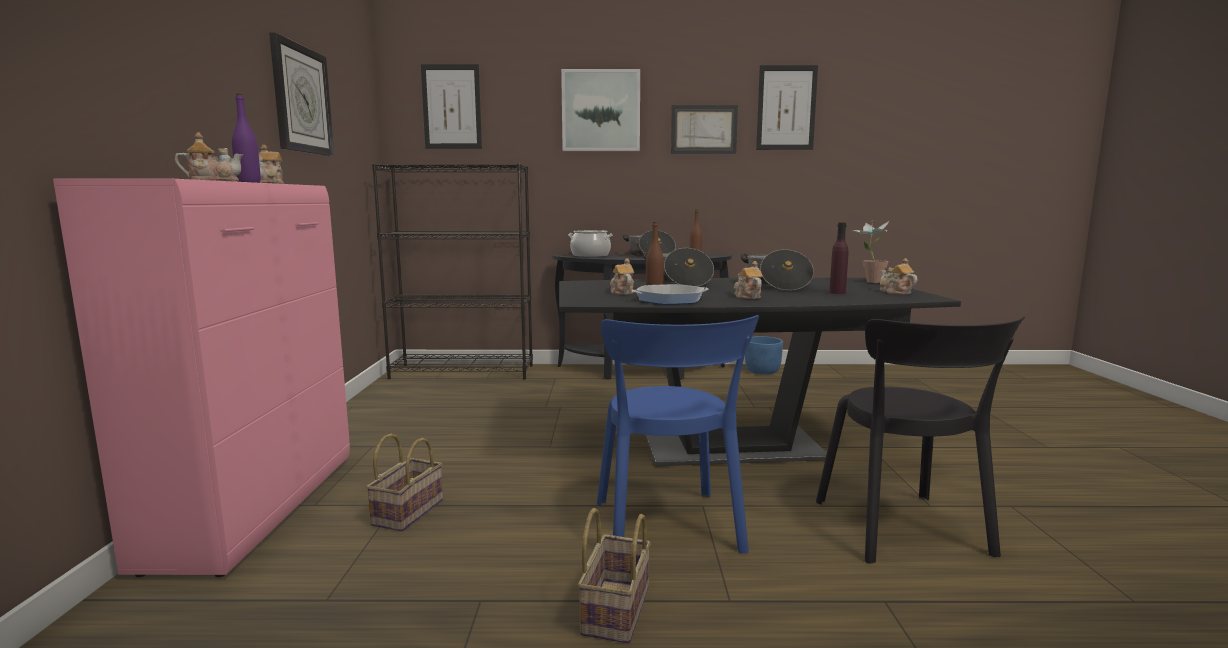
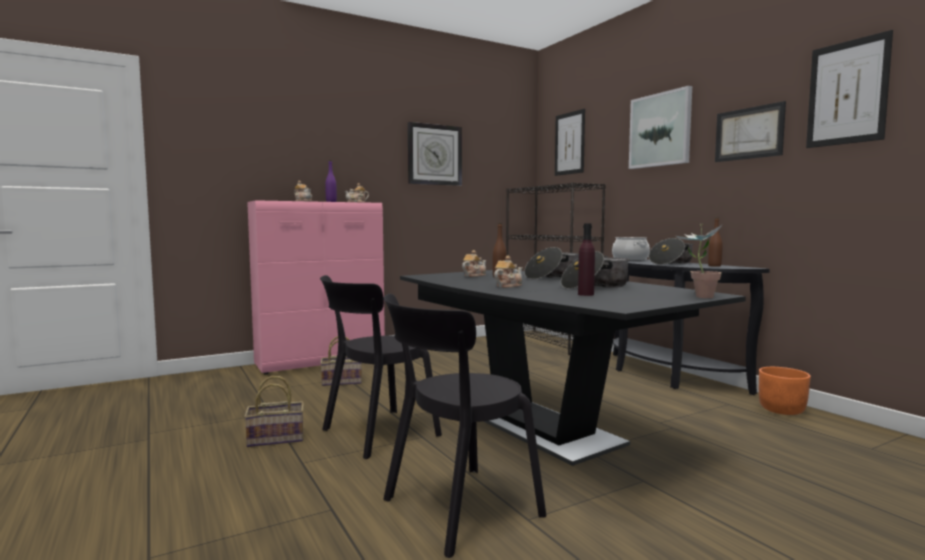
camera: 60 degrees right, 5 degrees down
blue chair [597,315,759,553] -> black chair [320,275,442,459]
frying pan [632,284,708,305] -> none
blue planter [745,336,783,375] -> orange planter [759,367,811,415]
teapot [880,258,917,294] -> none

